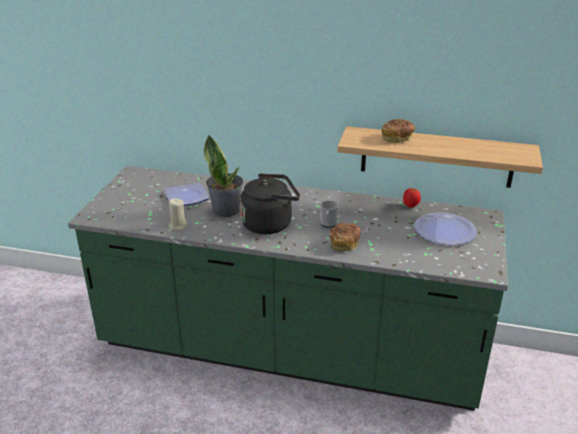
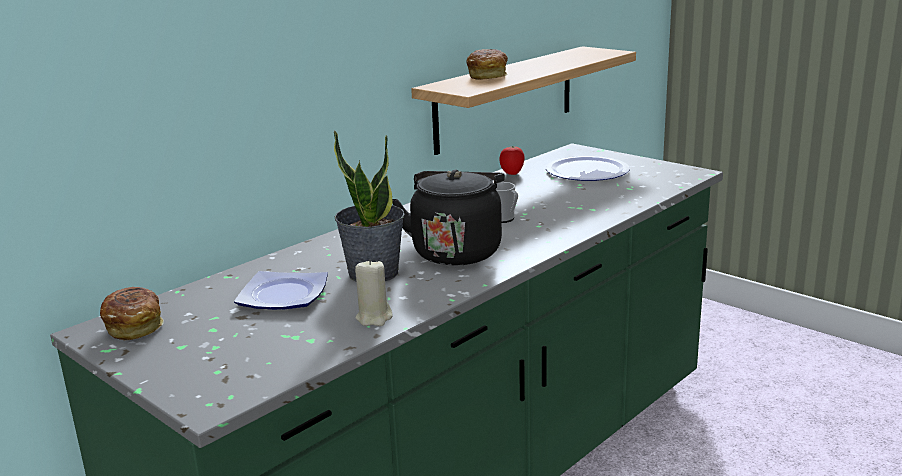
camera: 60 degrees left, 10 degrees down
bread [330,223,361,251] -> bread moved to [100,287,164,340]

